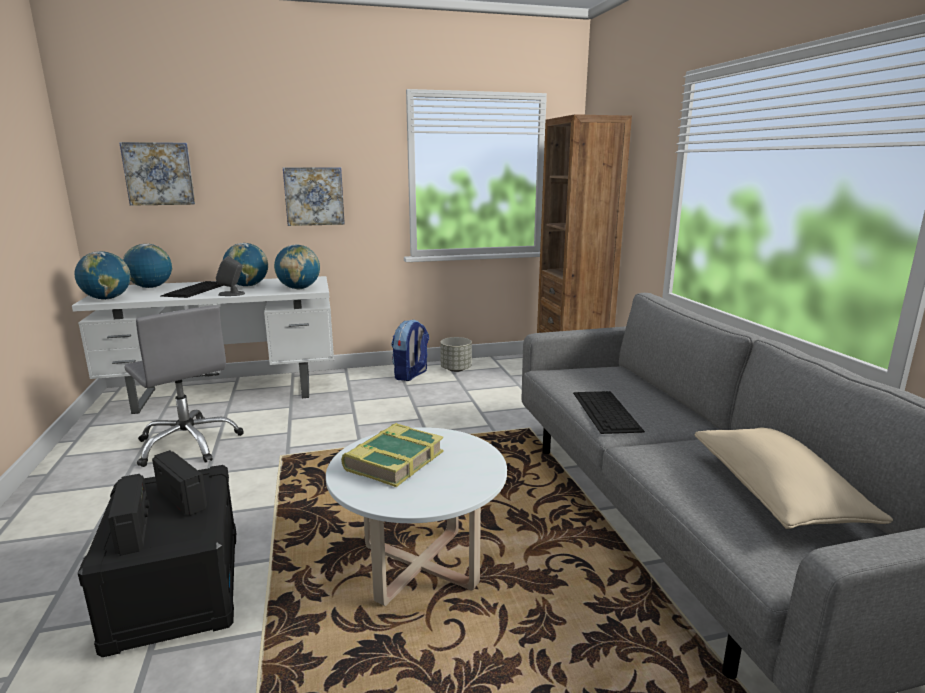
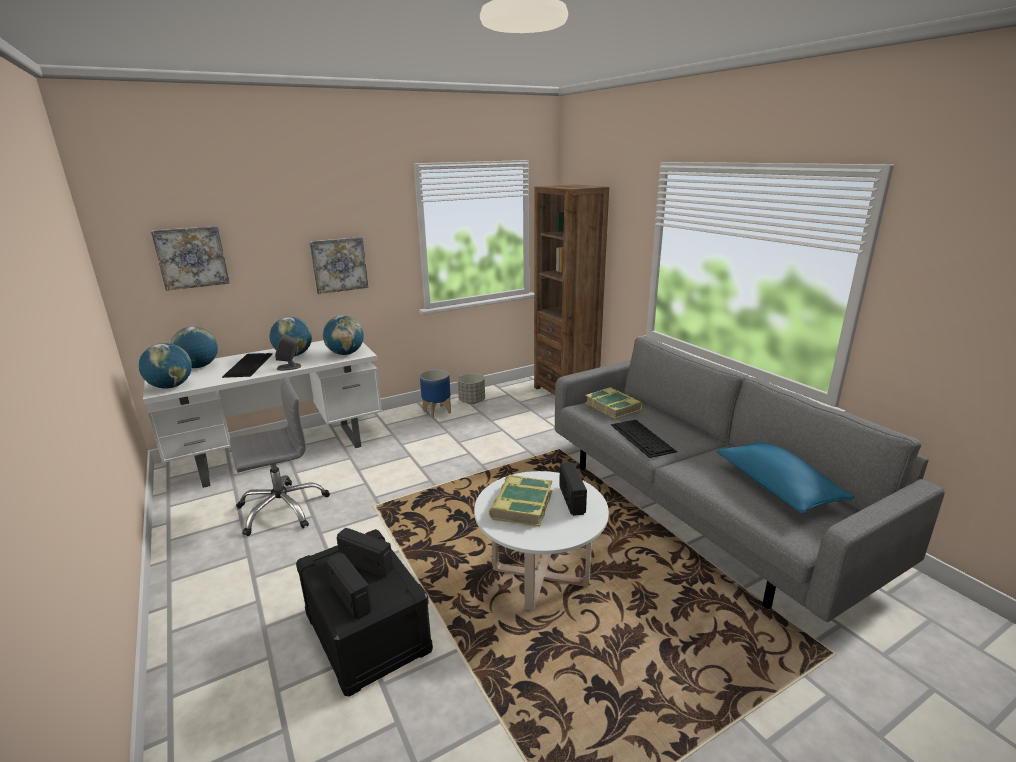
camera: 15 degrees left, 5 degrees up
grey office chair [124,305,244,467] -> grey office chair turned 60 degrees counterclockwise [230,377,330,536]
backpack [391,319,429,381] -> planter [420,369,451,418]
beige pillow [694,427,893,529] -> blue pillow [717,442,854,514]
none -> radio [559,462,587,516]
none -> book [585,387,643,419]

